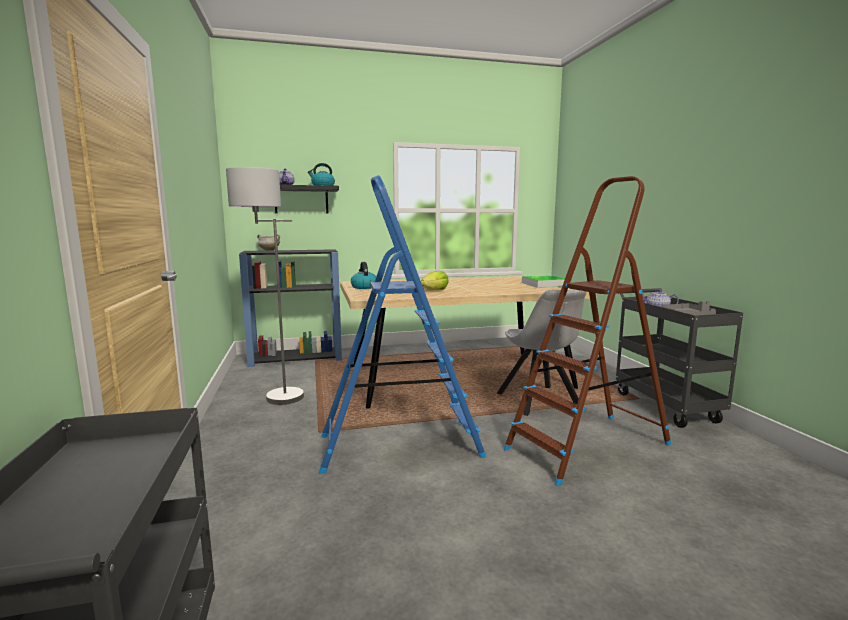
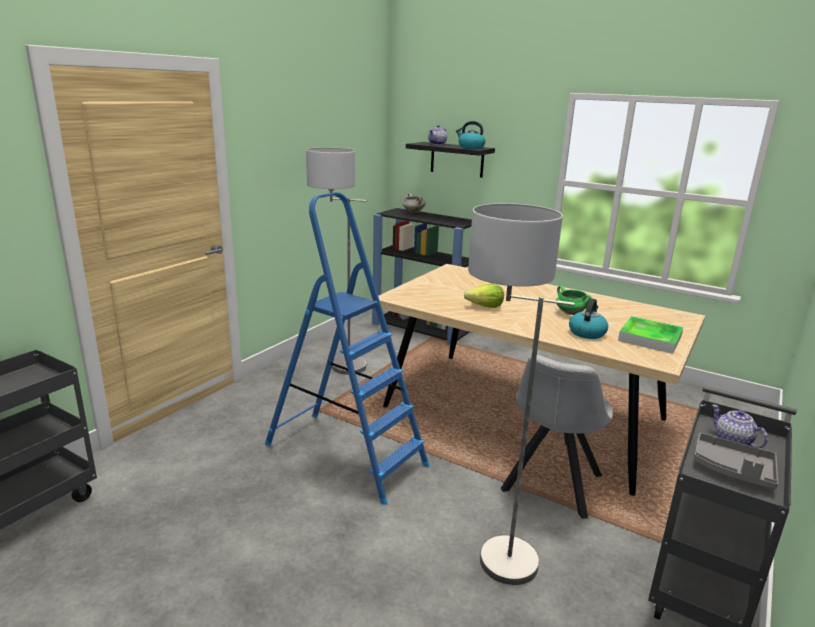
camera: 45 degrees right, 10 degrees up
kettle [351,262,376,289] -> kettle moved to [569,298,608,339]
brown step ladder [503,176,671,486] -> grey floor lamp [468,203,574,585]
none -> green cooking pot [556,286,591,315]

